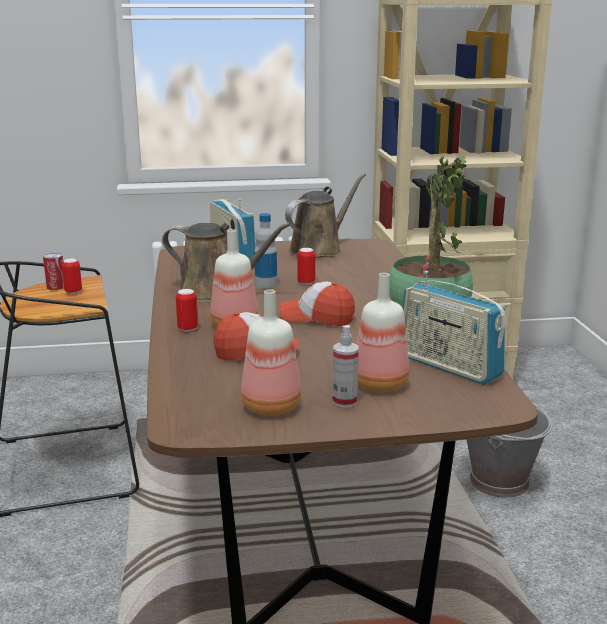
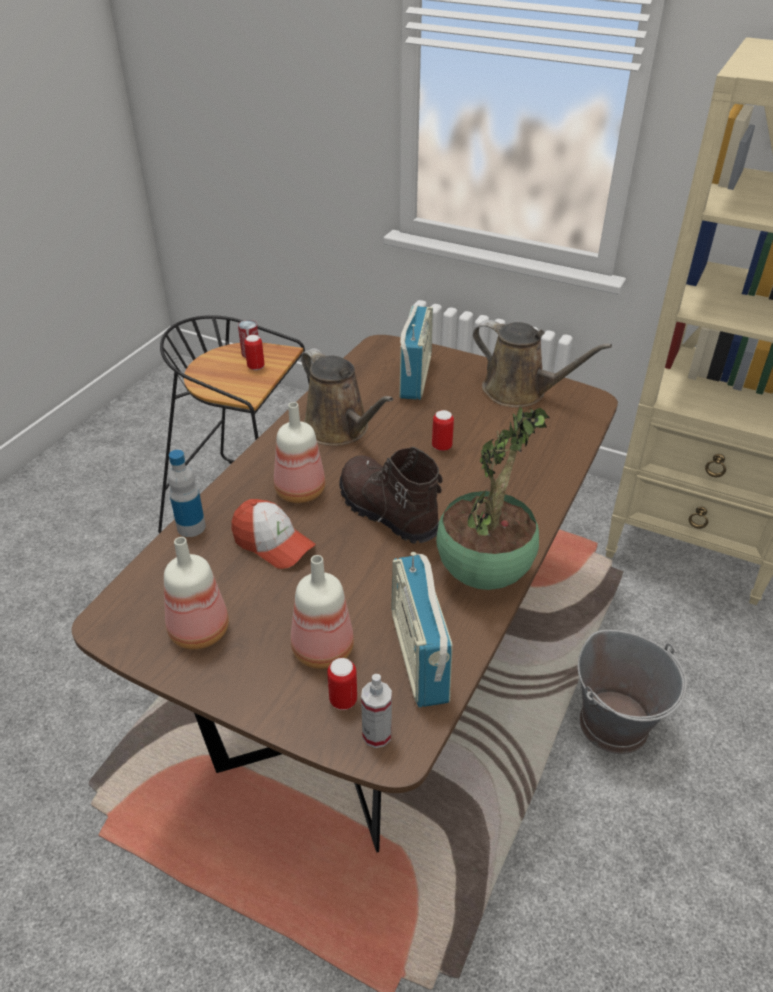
camera: 35 degrees right, 20 degrees up
can [176,289,198,332] -> can moved to [327,658,357,710]
bottle [254,213,277,289] -> bottle moved to [168,450,206,537]
cap [279,282,355,326] -> brown boot [339,447,443,544]
brown watering can [285,173,366,258] -> brown watering can turned 45 degrees clockwise [473,320,612,407]
spray bottle [333,325,359,408] -> spray bottle moved to [361,674,392,748]

